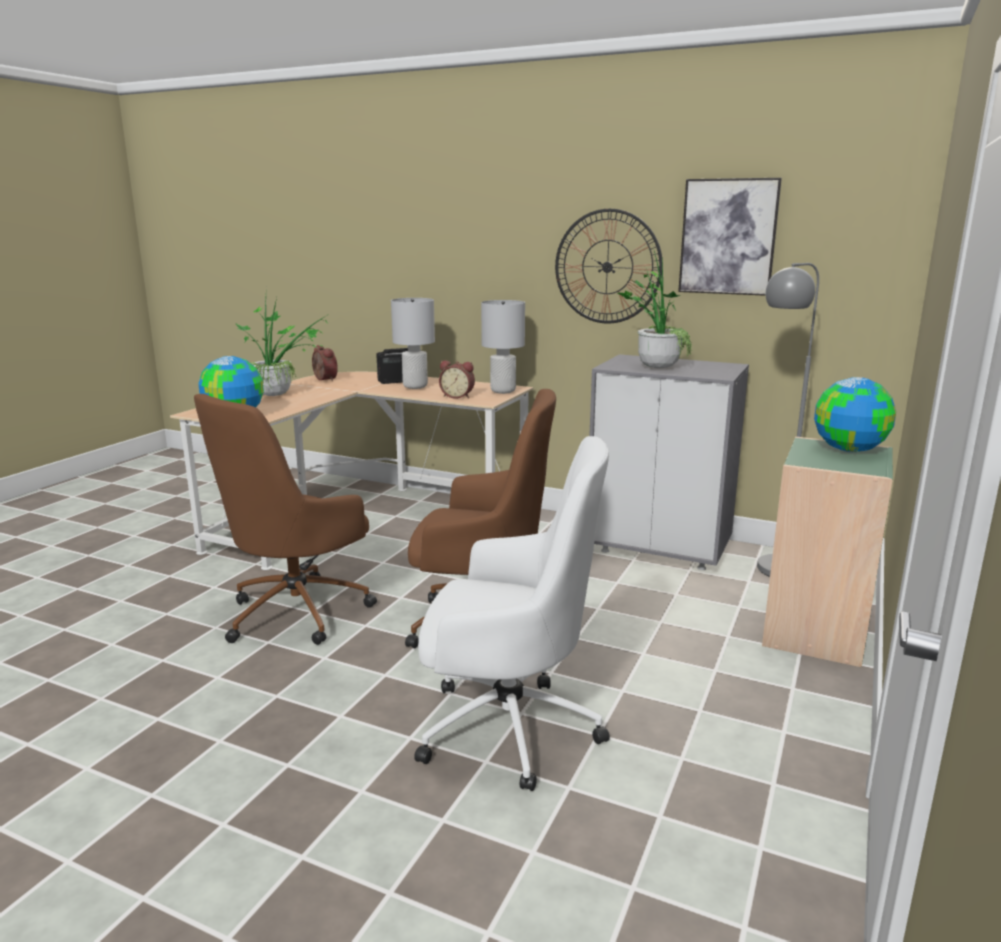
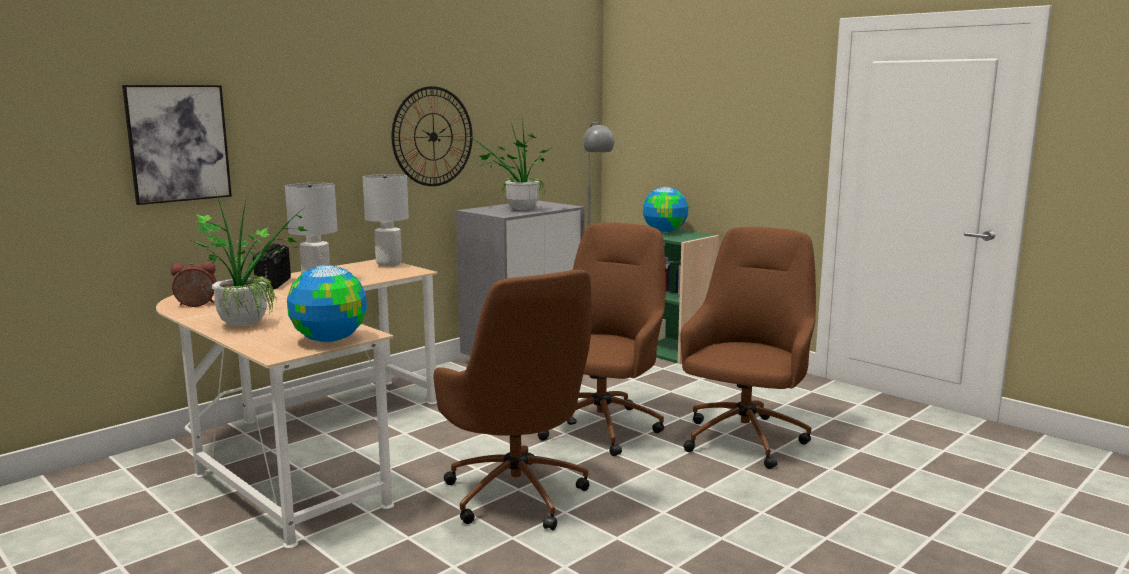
camera: 70 degrees left, 5 degrees down
white office chair [414,436,610,791] -> brown office chair [680,227,816,469]
alarm clock [439,360,475,399] -> none
picture [678,178,782,296] -> picture moved to [122,85,232,205]

